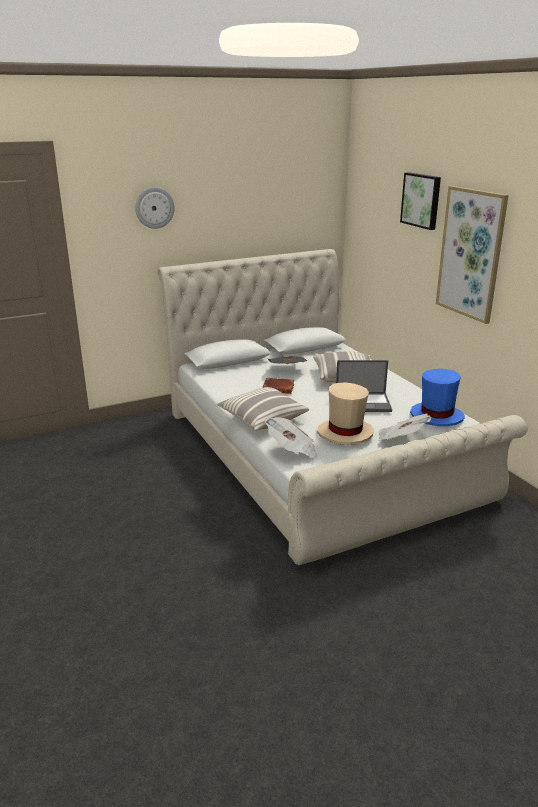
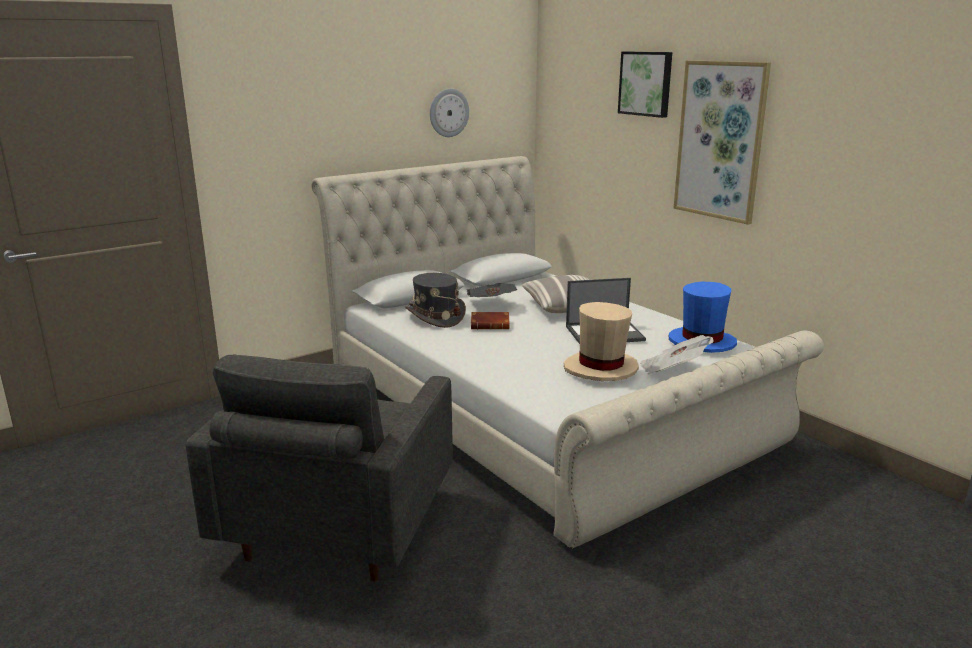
camera: 10 degrees left, 5 degrees down
wall clock [135,187,175,229] -> wall clock moved to [430,88,469,137]
pillow [217,387,309,430] -> none
newspaper [265,417,317,458] -> none
none -> grey armchair [185,354,453,581]
none -> grey hat [405,273,466,328]

